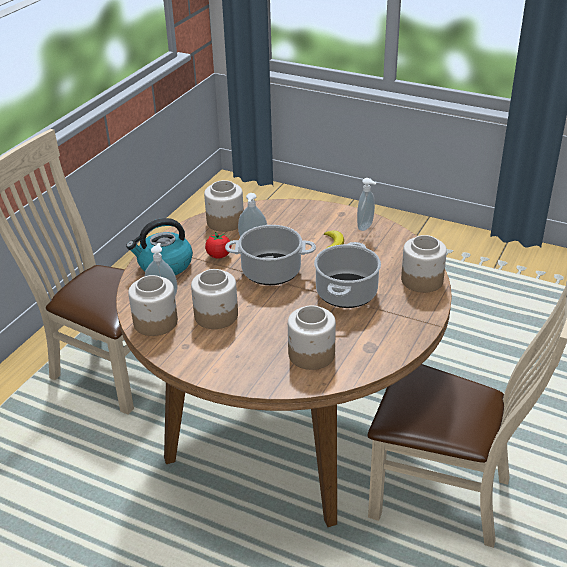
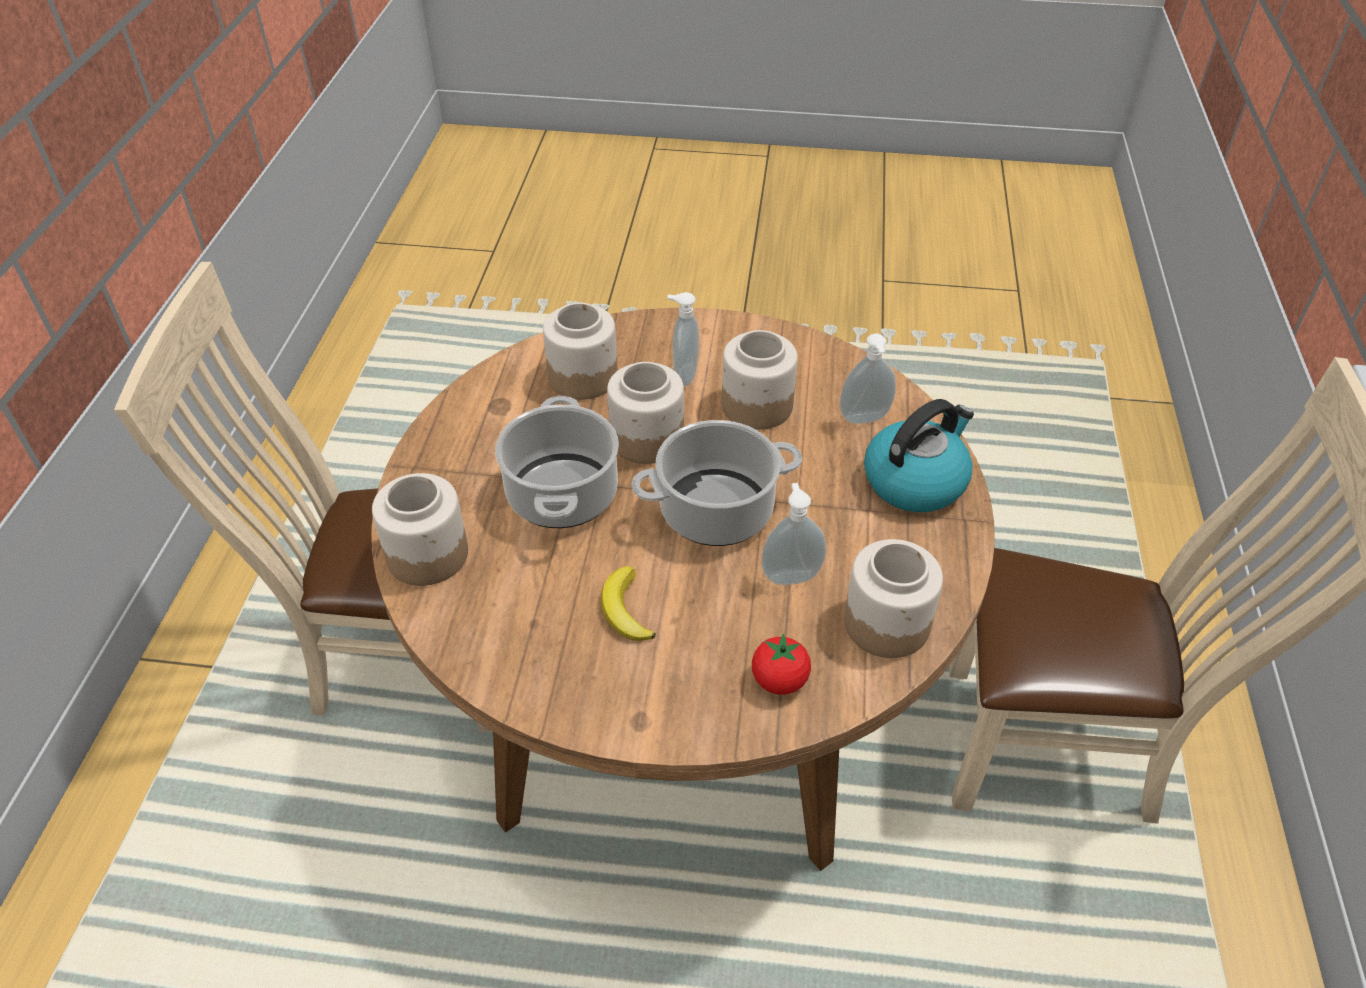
camera: 160 degrees right, 10 degrees up
jar [128,275,178,336] -> jar moved to [607,362,684,464]
tomato [205,232,231,259] -> tomato moved to [752,634,811,695]
soap dispenser [357,178,376,231] -> soap dispenser moved to [667,292,699,387]

